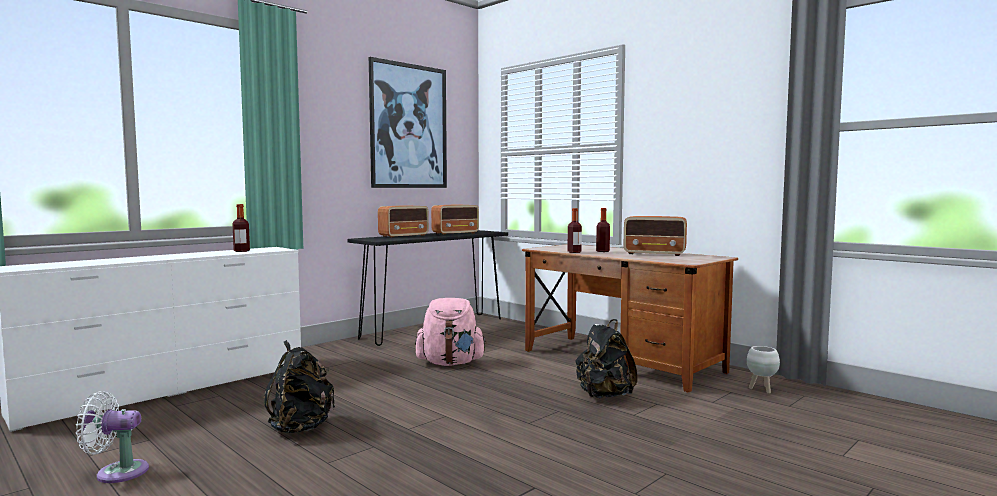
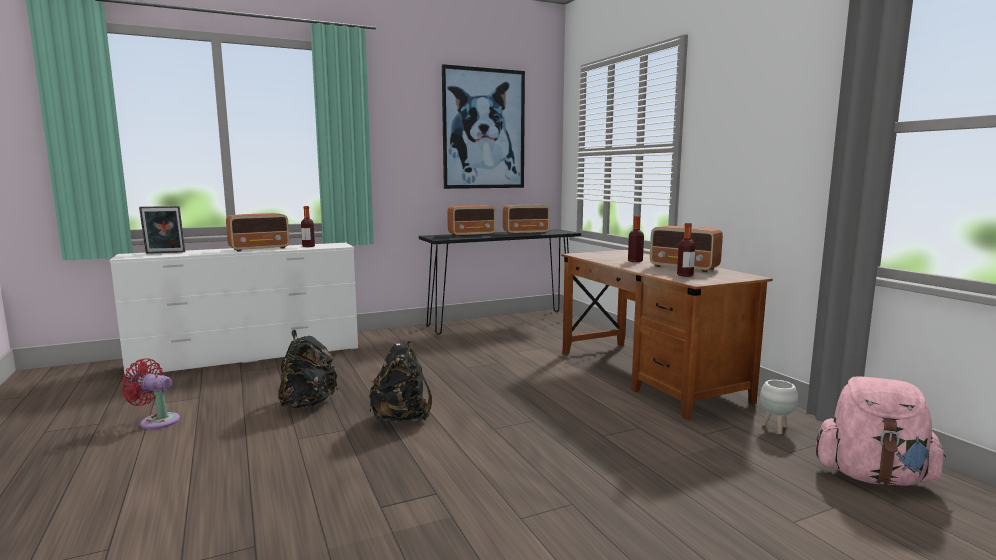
camera: 20 degrees right, 5 degrees up
white fan [76,391,149,483] -> red fan [121,358,180,429]
pink backpack [415,298,487,366] -> pink backpack moved to [816,376,946,486]
bottle [568,208,582,253] -> bottle moved to [677,223,695,277]
black backpack [575,319,638,398] -> black backpack moved to [369,341,432,422]
none -> picture frame [139,206,185,254]
none -> radio [226,213,289,252]

